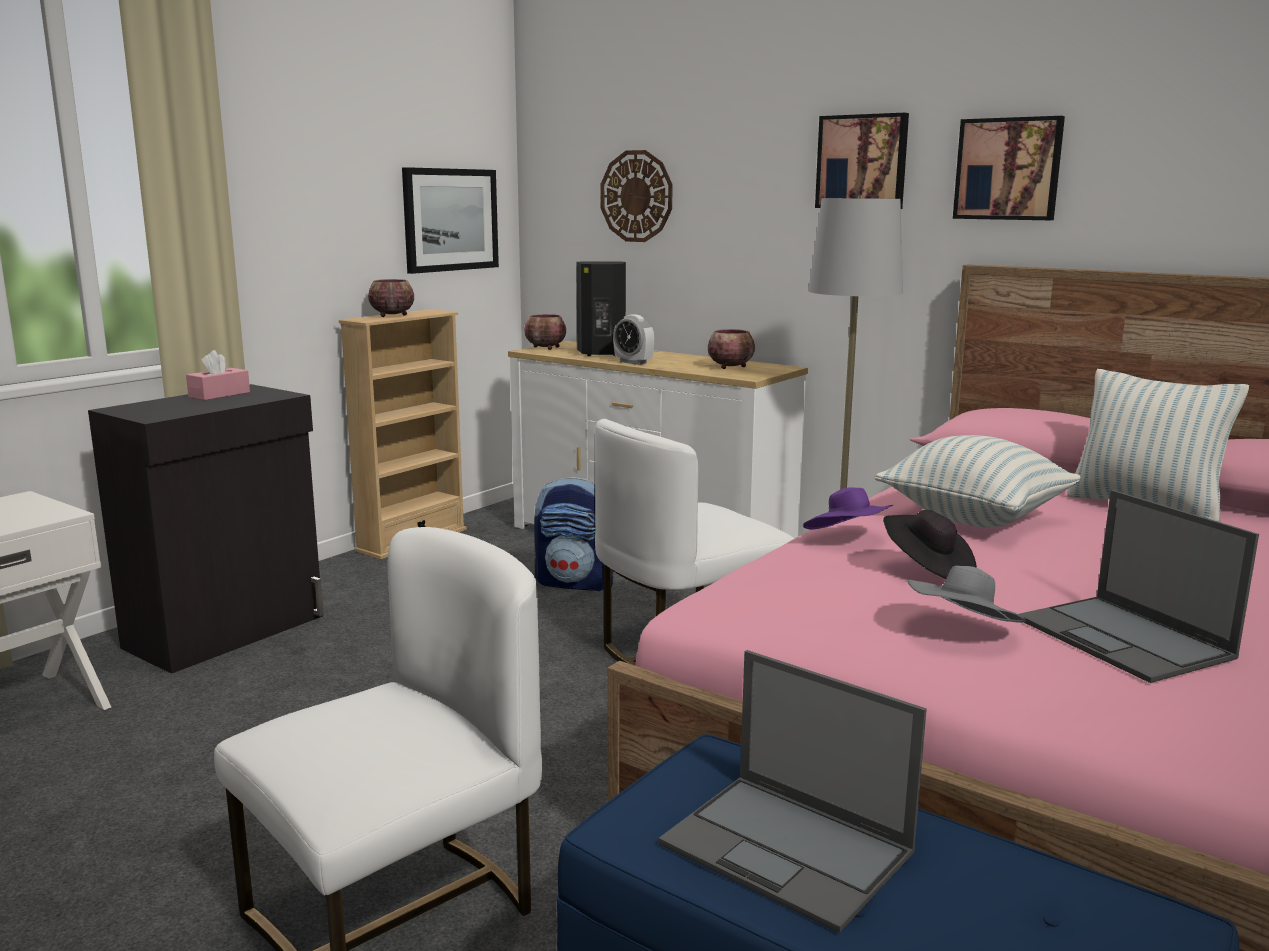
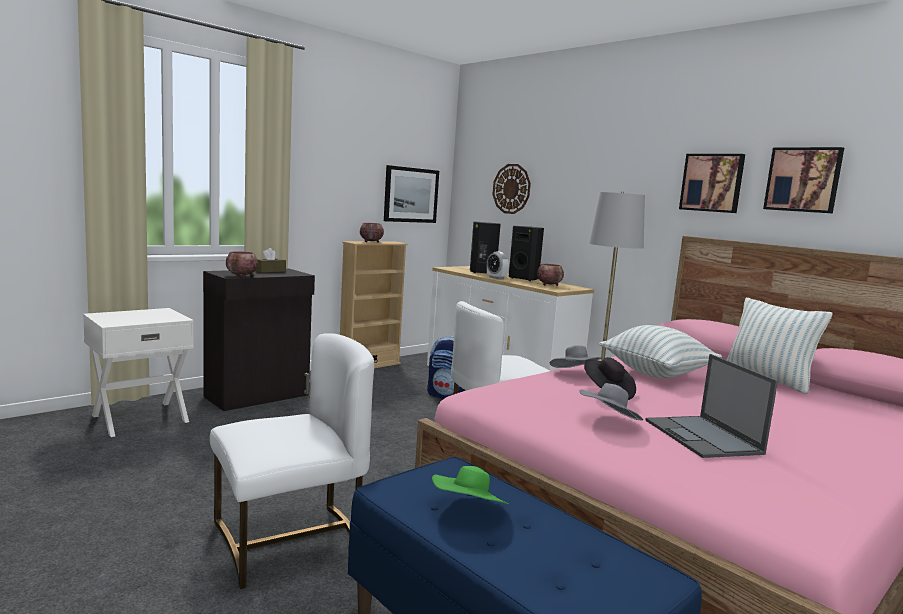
camera: 10 degrees right, 5 degrees down
pink tissue box [186,350,250,400] -> brown tissue box [255,248,286,273]
bowl [524,314,566,350] -> bowl moved to [226,251,258,277]
laptop [658,650,927,933] -> green hat [432,466,509,505]
purple hat [803,488,893,529] -> grey hat [549,345,601,368]
picture [815,113,909,209] -> picture moved to [763,147,844,213]
none -> black speaker [509,226,544,281]

